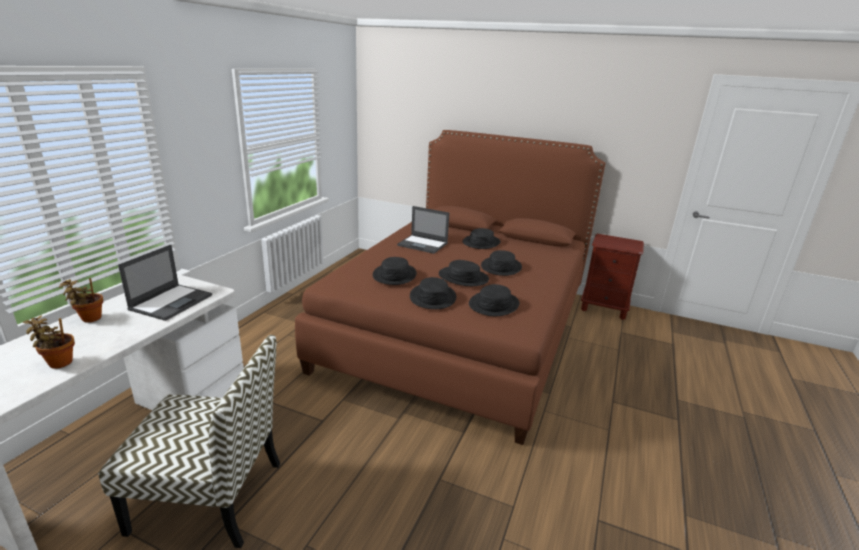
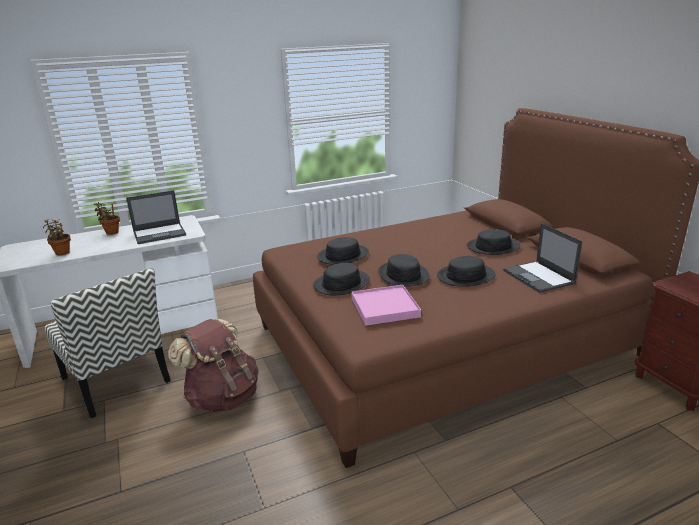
camera: 45 degrees right, 0 degrees up
laptop [397,206,449,254] -> laptop moved to [503,223,582,293]
black hat [469,284,520,316] -> pink tray [351,285,421,326]
none -> brown backpack [168,318,258,412]

